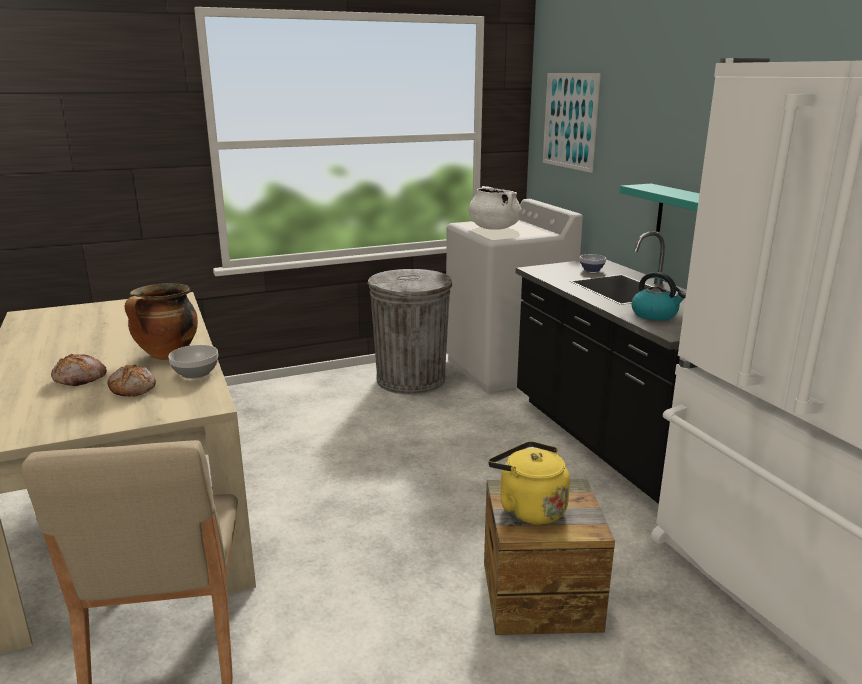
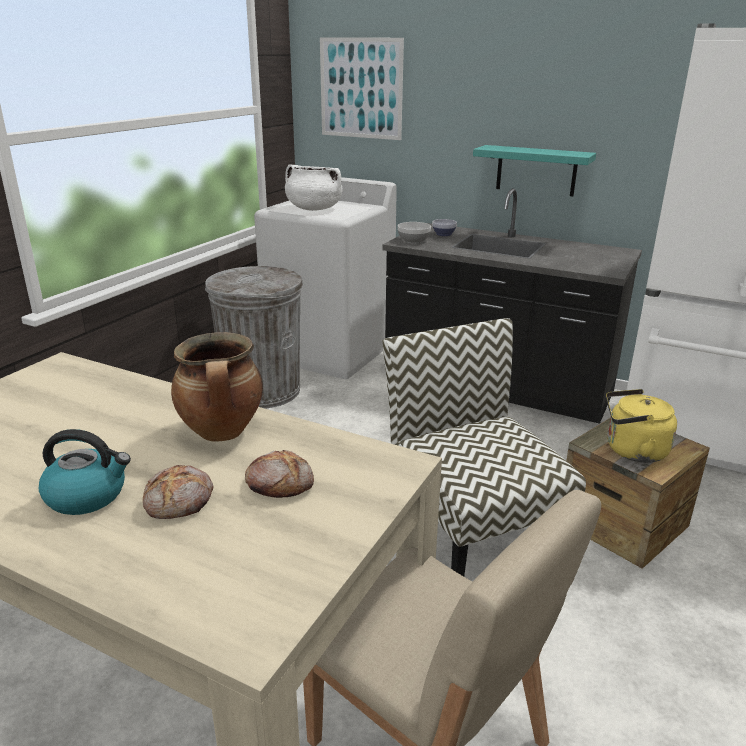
camera: 40 degrees left, 5 degrees up
bowl [168,345,218,379] -> bowl moved to [398,222,431,243]
kettle [632,272,686,321] -> kettle moved to [39,429,131,515]
none -> chair [382,318,586,576]

